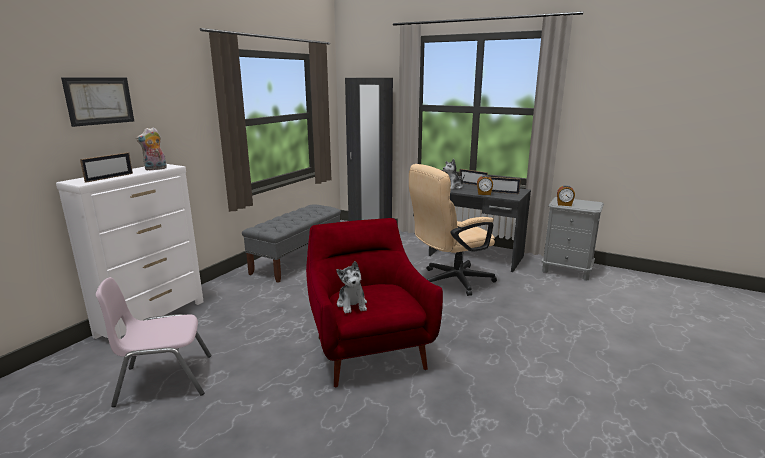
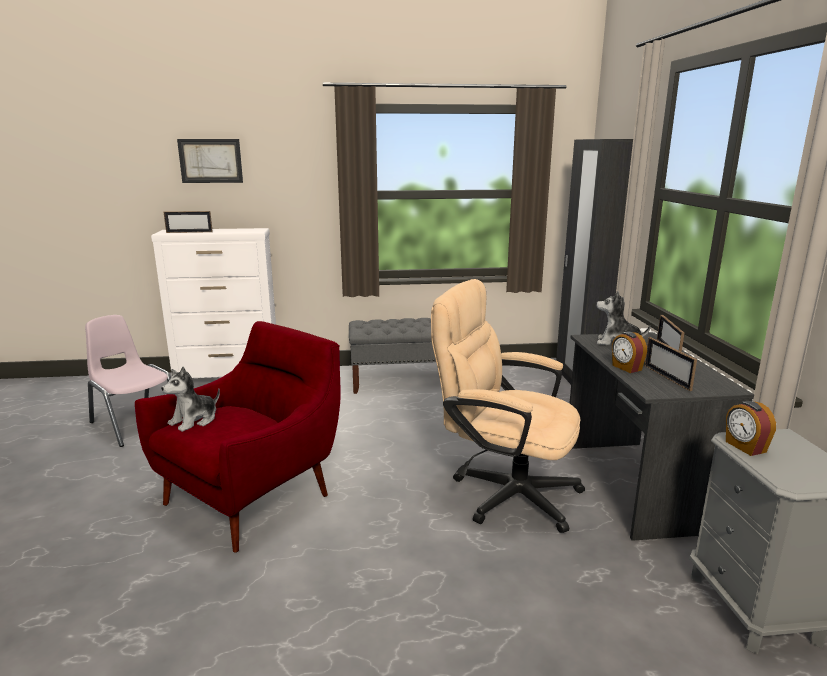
camera: 55 degrees right, 0 degrees up
plush toy [136,127,167,170] -> none

